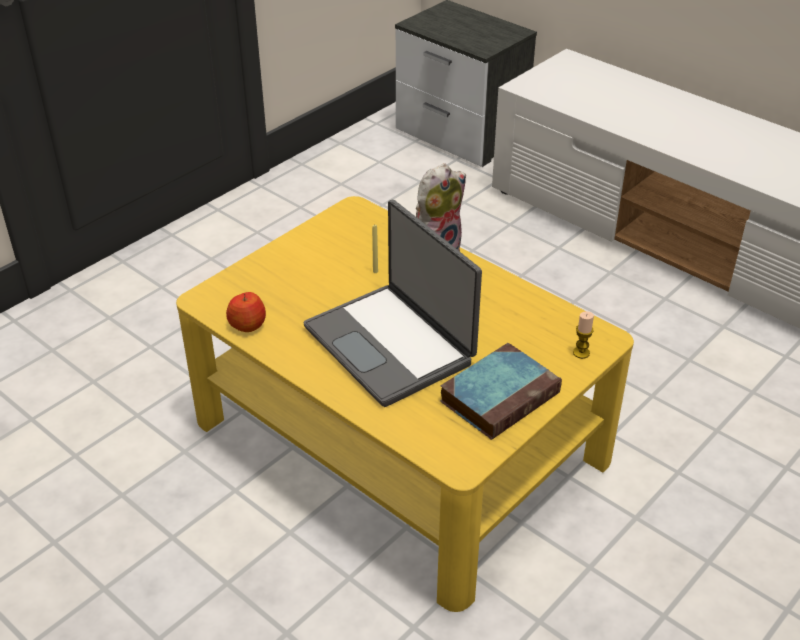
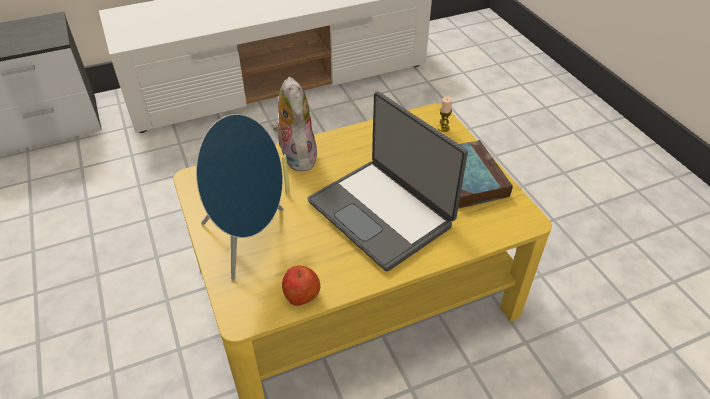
camera: 65 degrees left, 5 degrees up
laptop [303,200,482,407] -> laptop turned 60 degrees clockwise [307,91,468,271]
none -> blue speaker [196,114,284,280]

